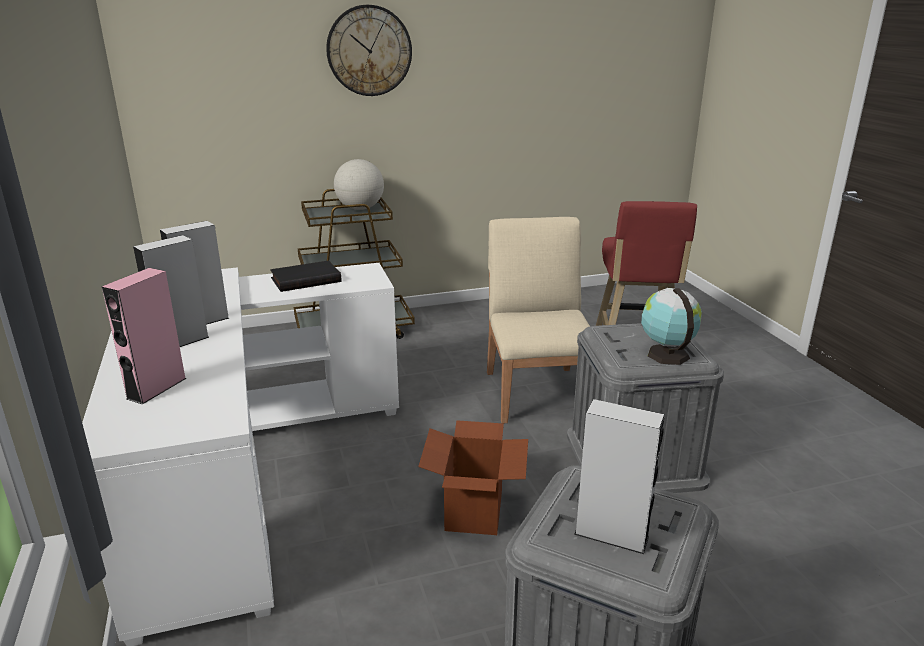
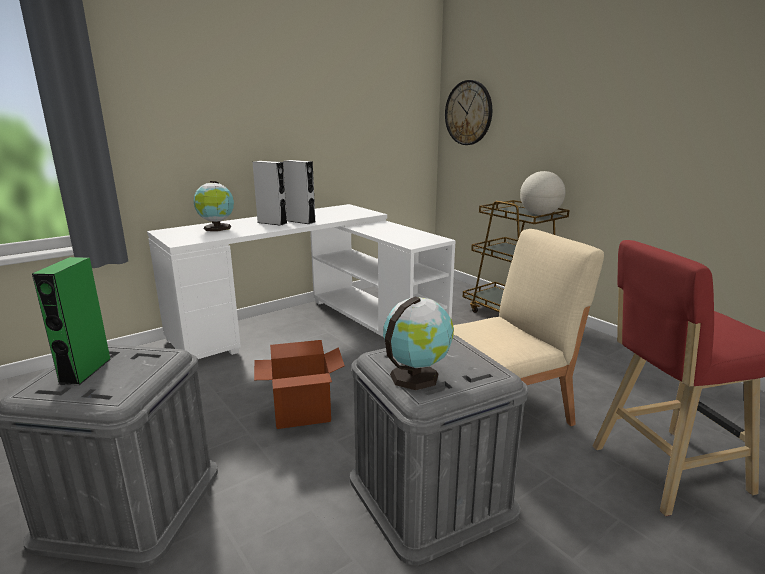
camera: 70 degrees right, 5 degrees down
pink speaker [102,268,187,404] -> globe [194,181,234,231]
black book [270,260,341,292] -> none
wall clock [326,5,412,96] -> wall clock moved to [445,80,492,145]
grey speaker [574,399,665,554] -> green speaker [32,257,111,385]

